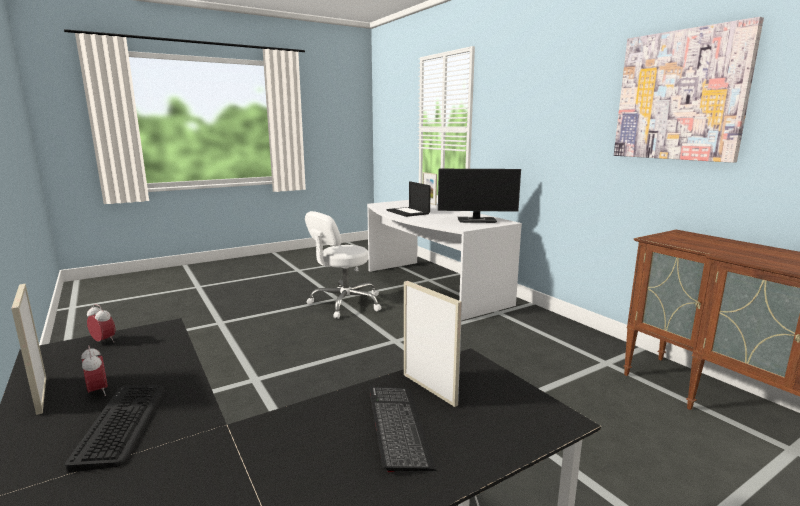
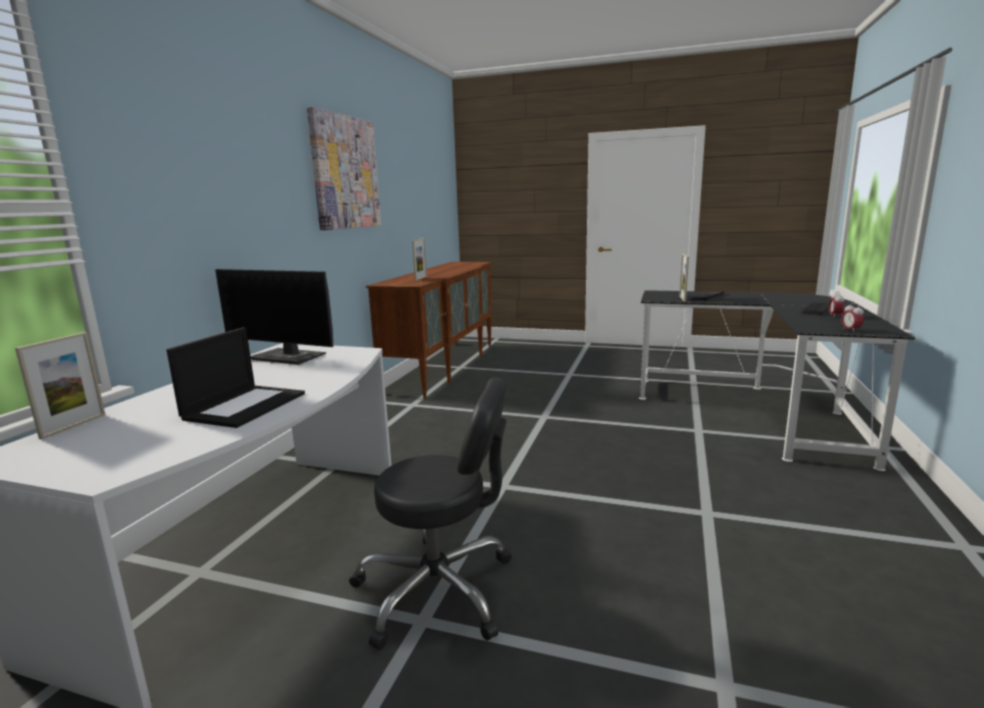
camera: 130 degrees left, 0 degrees up
picture frame [11,284,46,415] -> picture frame moved to [412,238,427,281]
white office chair [305,211,381,319] -> black office chair [349,377,512,650]
monitor [438,169,521,223] -> monitor turned 150 degrees clockwise [215,269,334,365]

